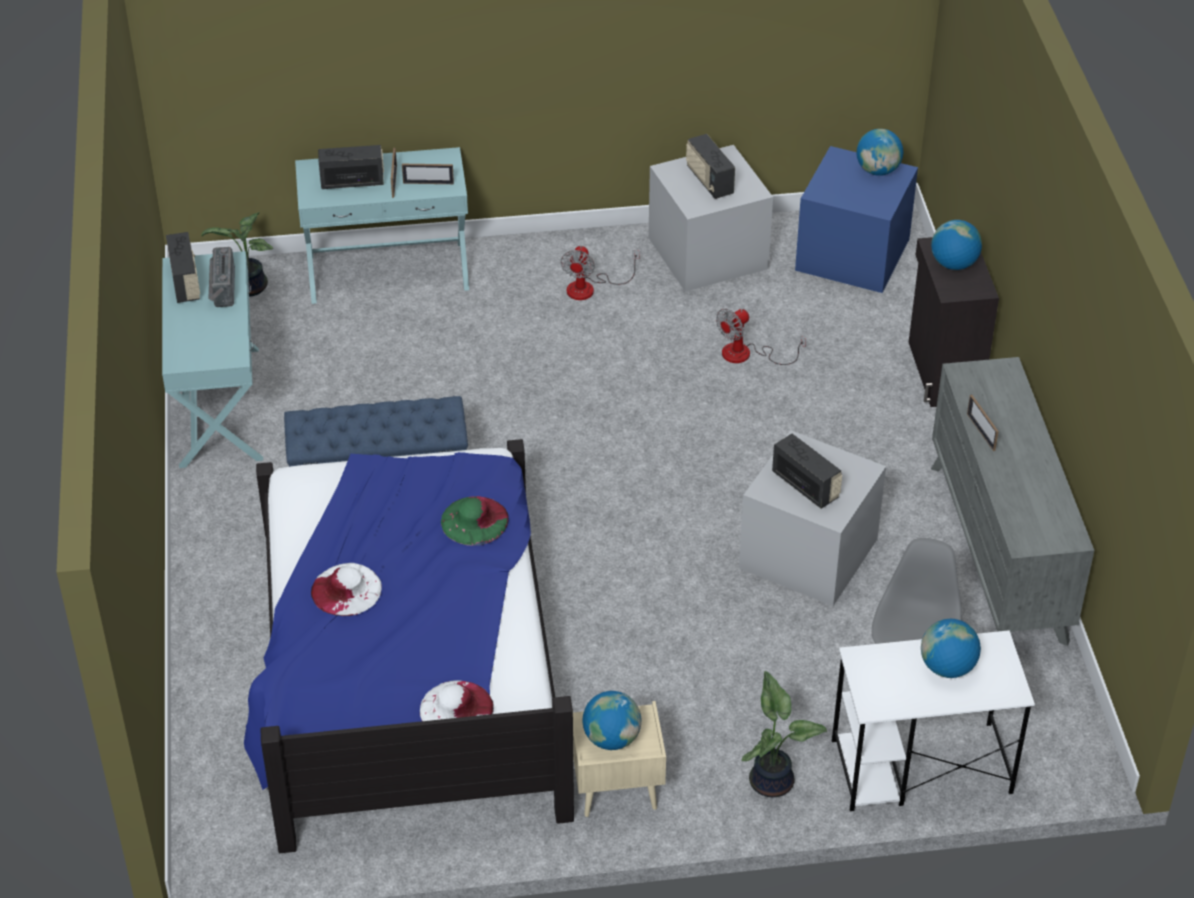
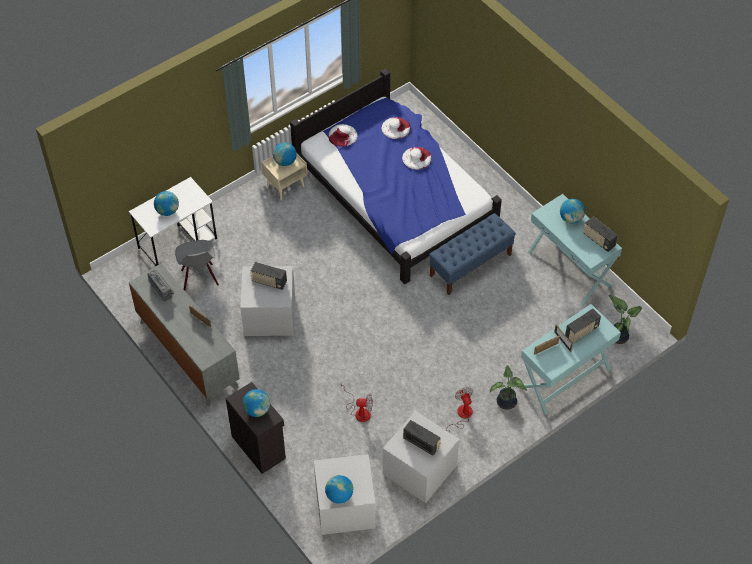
camera: 150 degrees right, 10 degrees up
radio [208,247,235,307] -> radio moved to [147,269,174,301]
green hat [441,496,509,546] -> none
fan [716,309,806,365] -> fan turned 75 degrees clockwise [341,385,373,422]
potted plant [742,671,827,797] -> potted plant moved to [490,365,527,410]
blue storage box [795,146,918,293] -> grey storage box [314,454,376,535]
none -> white hat [382,117,411,139]
none -> globe [560,199,585,224]

